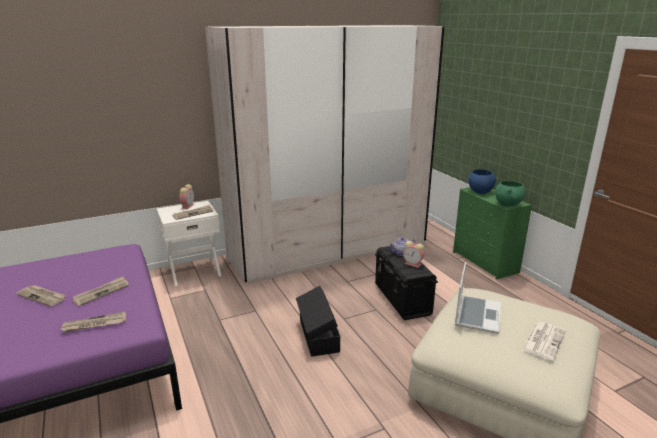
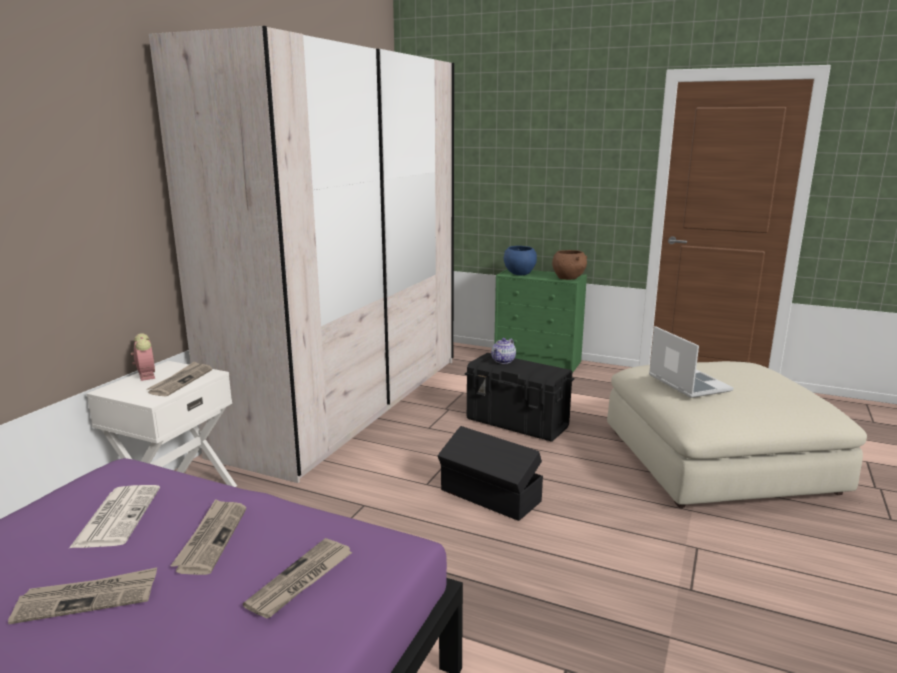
camera: 40 degrees left, 5 degrees down
alarm clock [403,241,424,268] -> none
green bowl [495,181,525,206] -> brown bowl [552,250,587,280]
newspaper [521,322,565,361] -> newspaper moved to [69,485,160,548]

